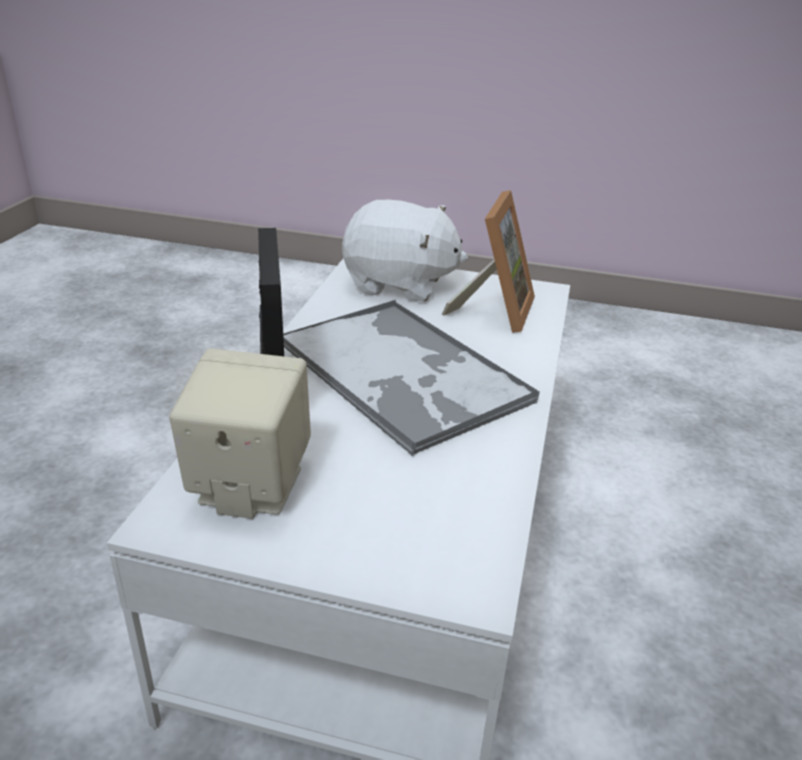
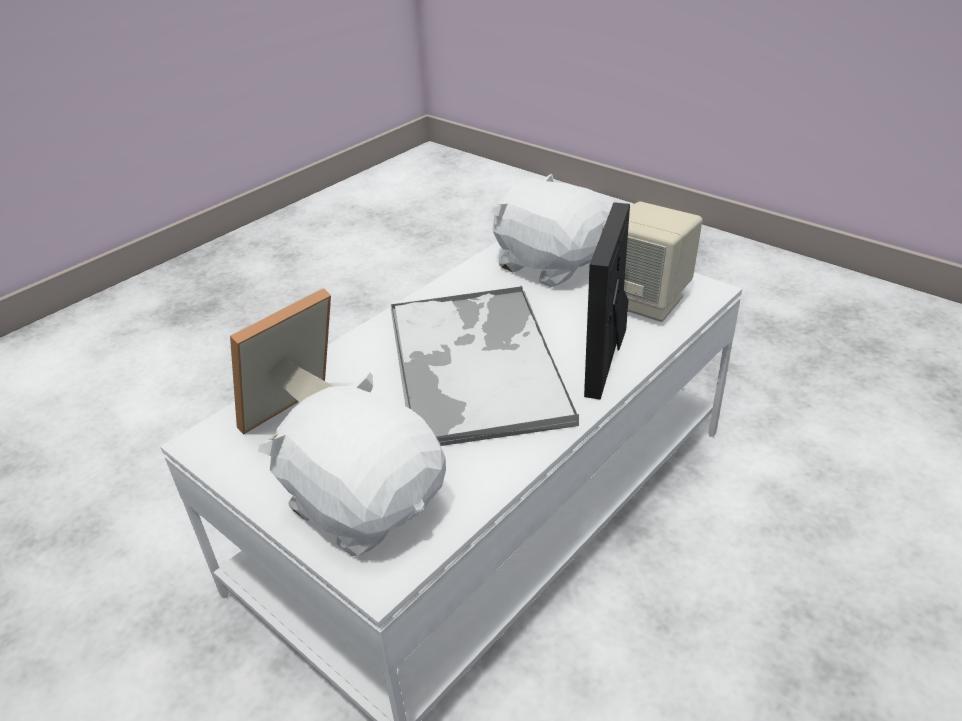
camera: 150 degrees left, 5 degrees up
none -> white plush toy [491,174,610,287]

